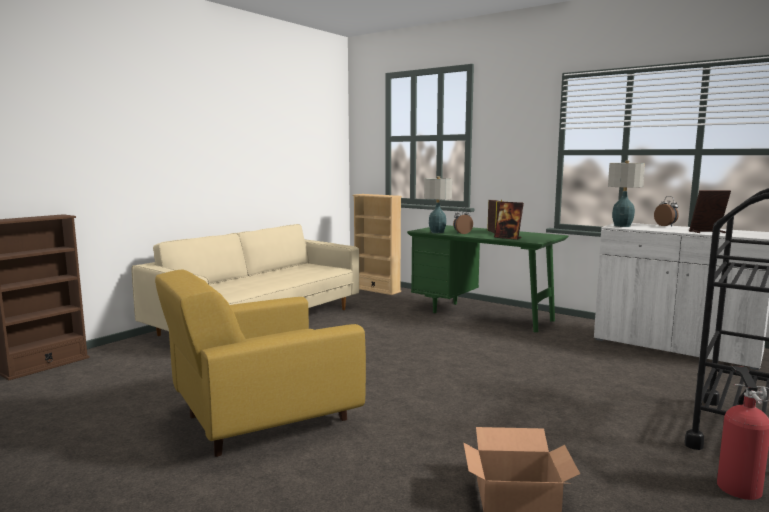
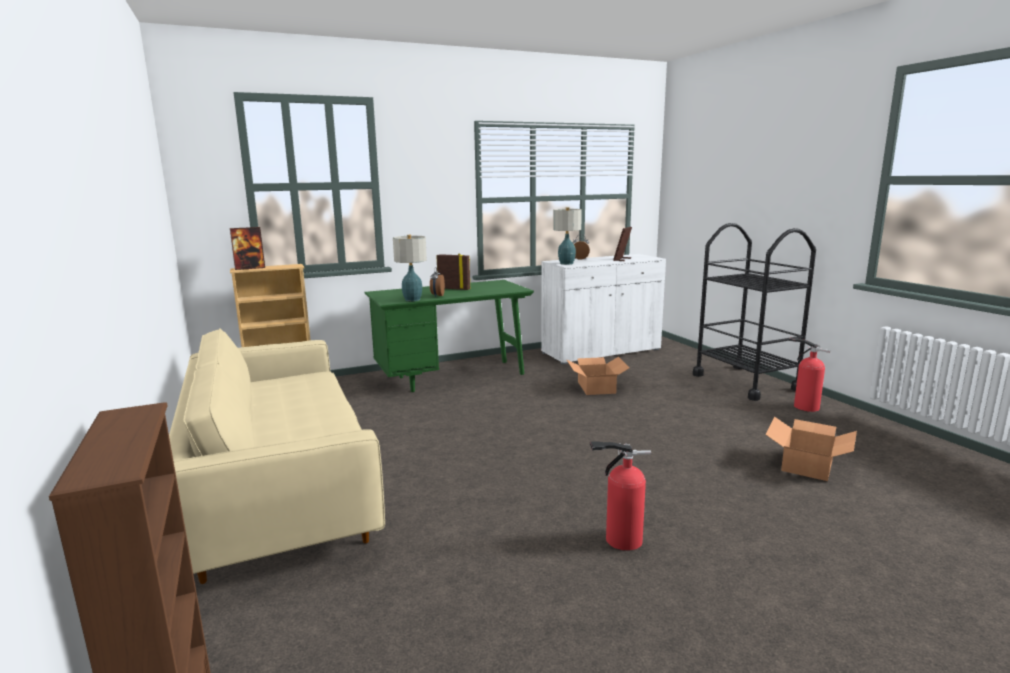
camera: 60 degrees left, 5 degrees up
yellow armchair [155,269,366,457] -> fire extinguisher [590,441,651,551]
picture frame [494,201,524,240] -> picture frame moved to [230,227,265,270]
none -> cardboard box [566,356,629,395]

